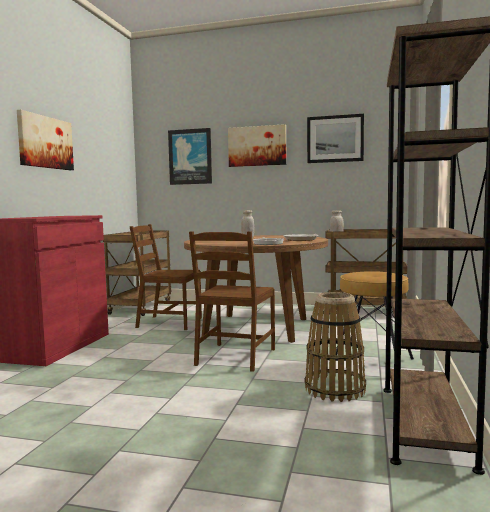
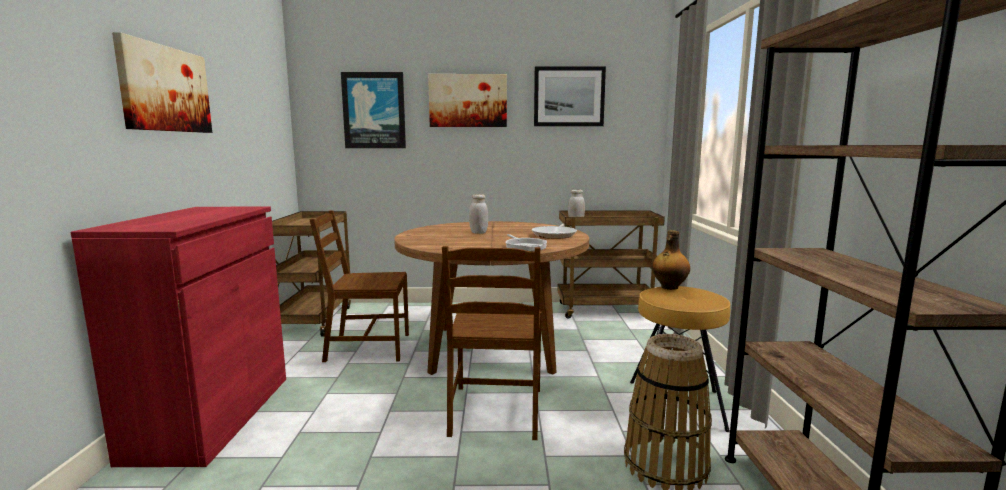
camera: 15 degrees left, 5 degrees up
none -> bottle [652,230,690,290]

